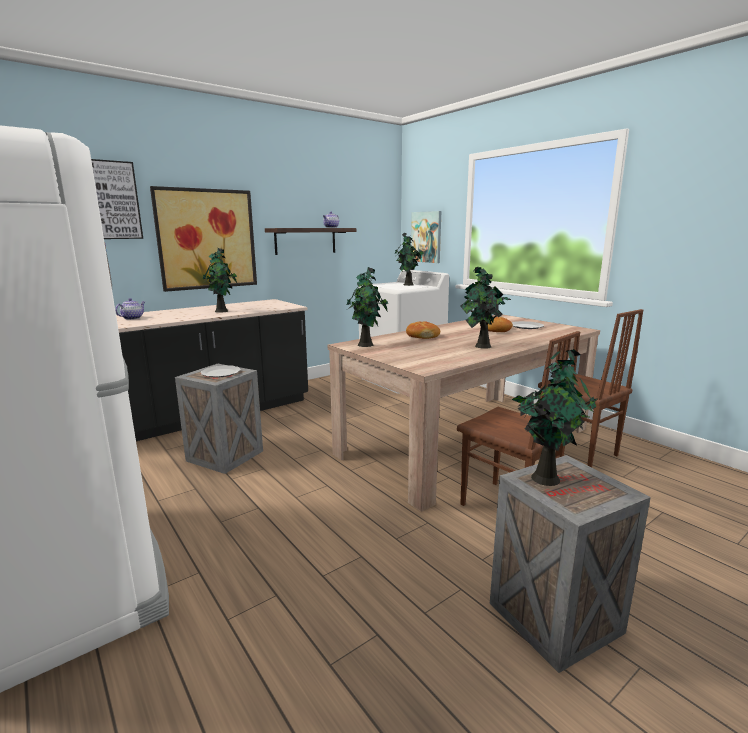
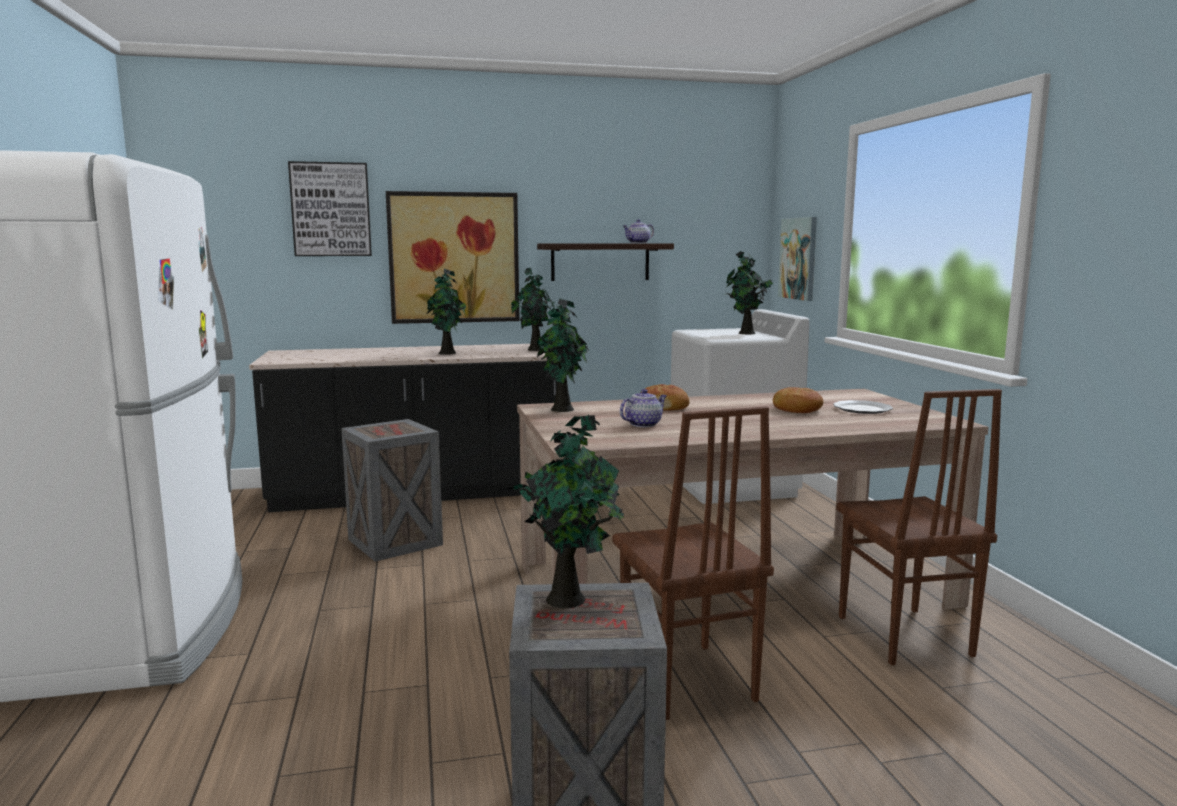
camera: 25 degrees right, 5 degrees down
teapot [115,298,145,320] -> teapot moved to [620,389,667,427]
plate [201,365,241,378] -> none
potted plant [461,266,511,349] -> potted plant moved to [511,268,555,351]

